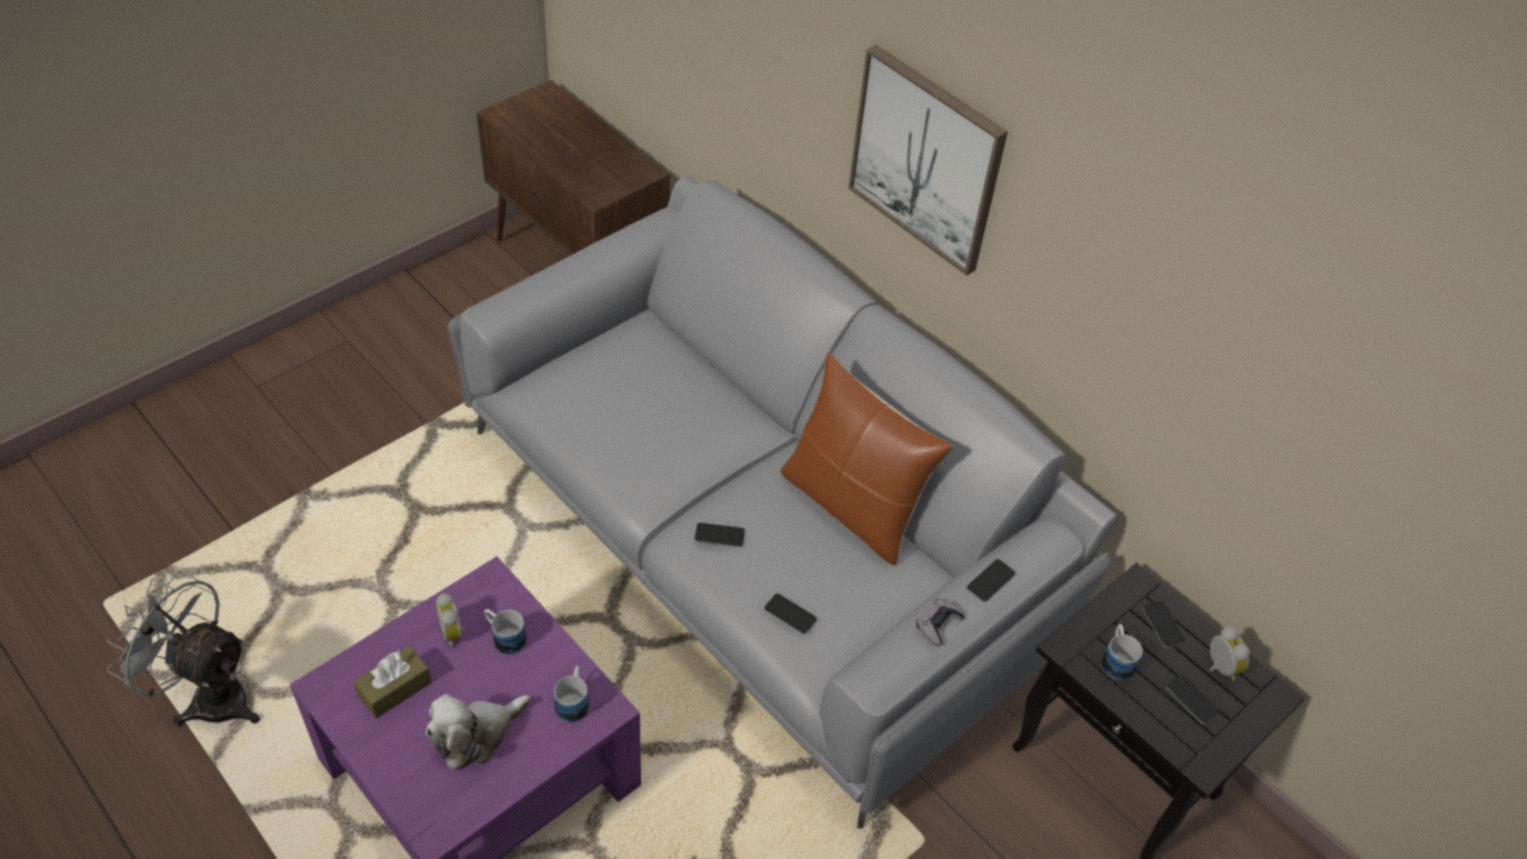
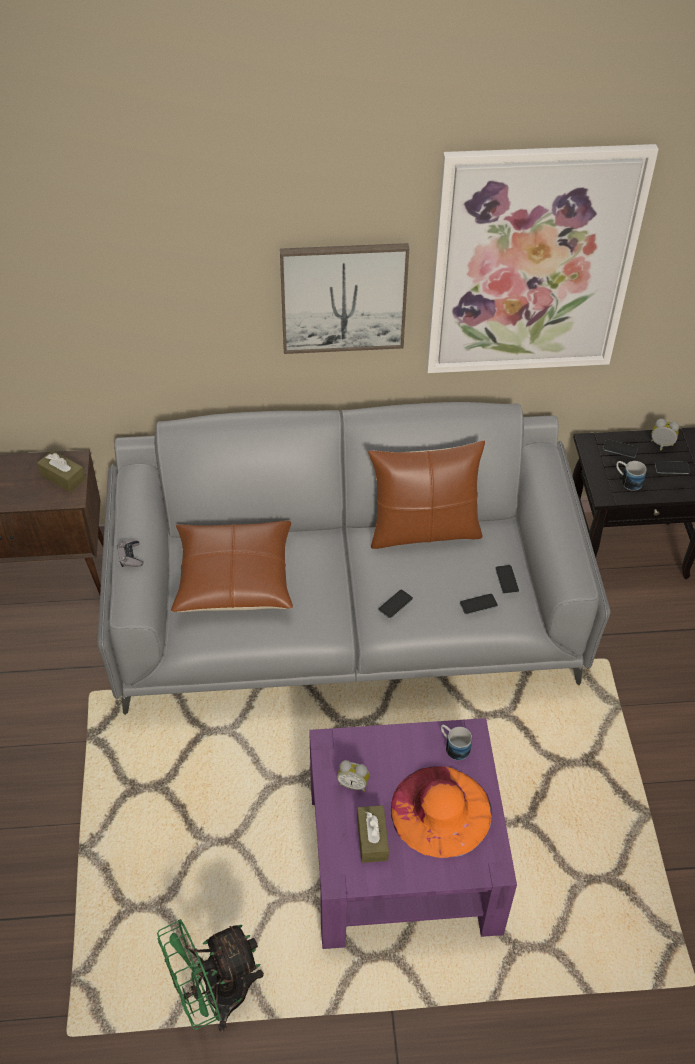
camera: 50 degrees left, 0 degrees up
grey fan [107,571,260,727] -> green fan [157,919,264,1032]
plush toy [426,694,531,770] -> orange hat [391,766,492,858]
mug [484,609,527,654] -> none
grey game controller [917,598,964,646] -> grey game controller moved to [117,540,143,567]
phone [967,559,1015,602] -> phone moved to [495,565,519,594]
none -> brown tissue box [37,450,85,492]
none -> brown pillow [171,521,293,612]
none -> picture [426,144,659,373]

